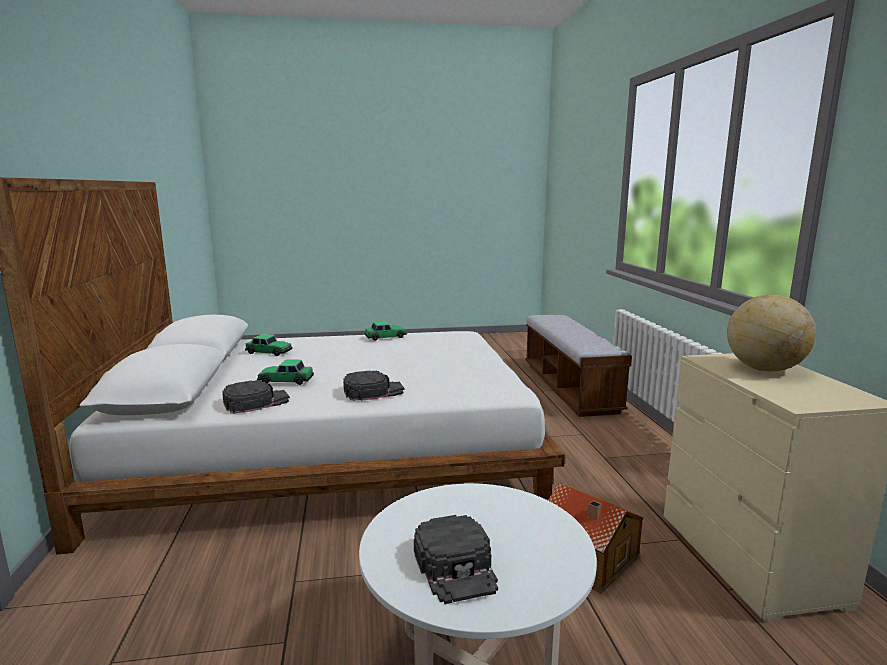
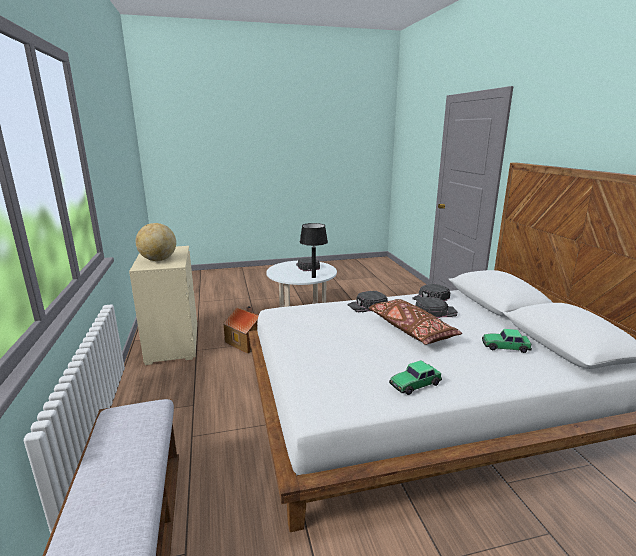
camera: 175 degrees right, 5 degrees up
toy car [257,359,314,385] -> black cap [415,297,458,318]
none -> black table lamp [300,223,328,278]
none -> brown pillow [369,299,462,345]

